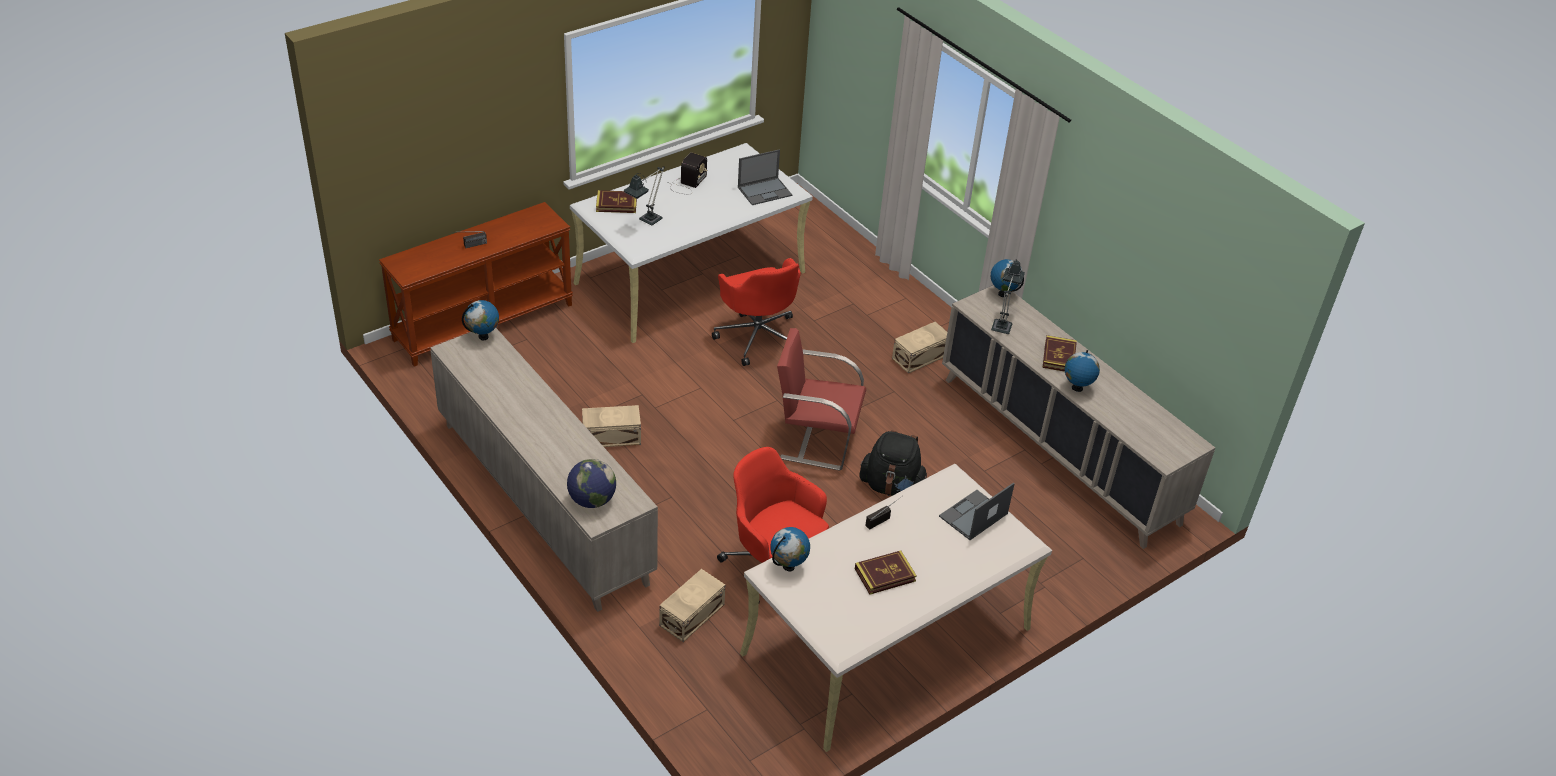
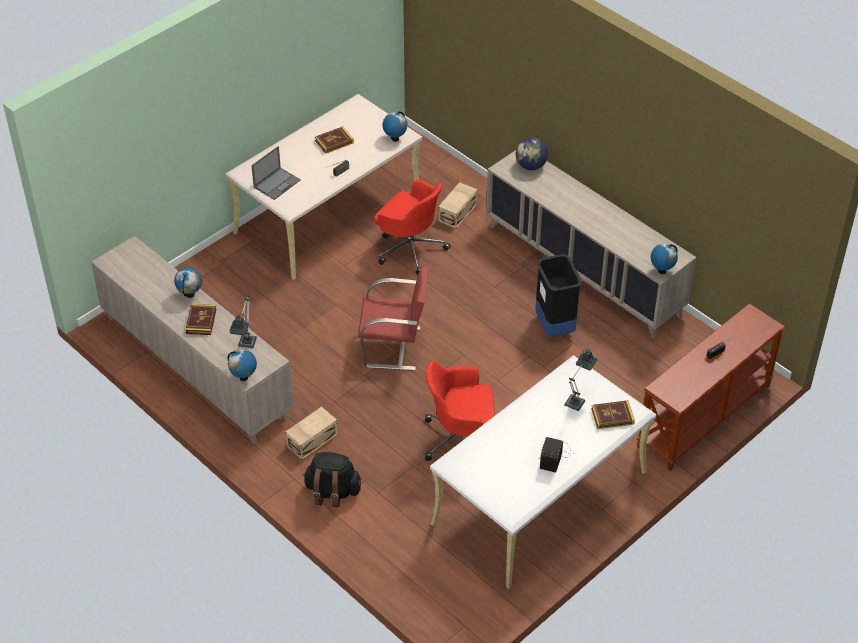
camera: 175 degrees right, 5 degrees up
beige storage box [582,405,641,447] -> black trash can [535,254,582,337]
red office chair [712,258,801,366] -> red office chair turned 60 degrees counterclockwise [425,361,495,461]
laptop [738,149,792,205] -> none
black backpack [860,430,927,496] -> black backpack moved to [303,452,361,507]

